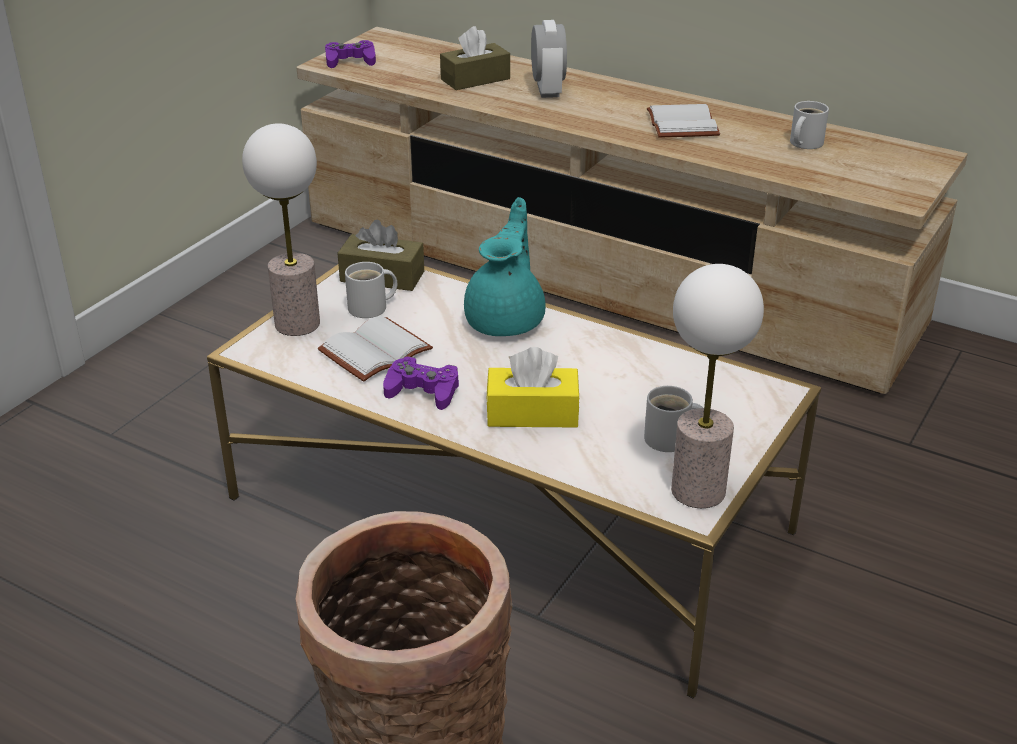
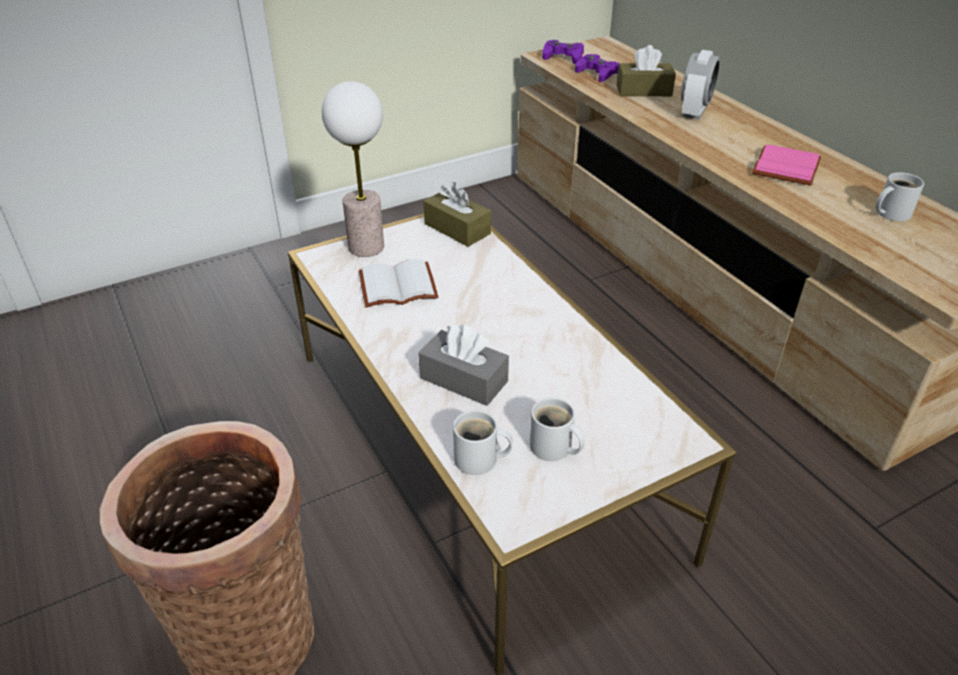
camera: 30 degrees right, 5 degrees up
white mug [345,262,397,318] -> white mug moved to [453,410,513,475]
purple game controller [383,356,459,410] -> purple game controller moved to [575,54,619,82]
turquoise teapot [464,197,546,336] -> none
yellow tissue box [486,347,580,427] -> grey tissue box [418,324,509,406]
white book [647,104,720,138] -> pink book [752,144,821,186]
table lamp [671,264,764,508] -> none

